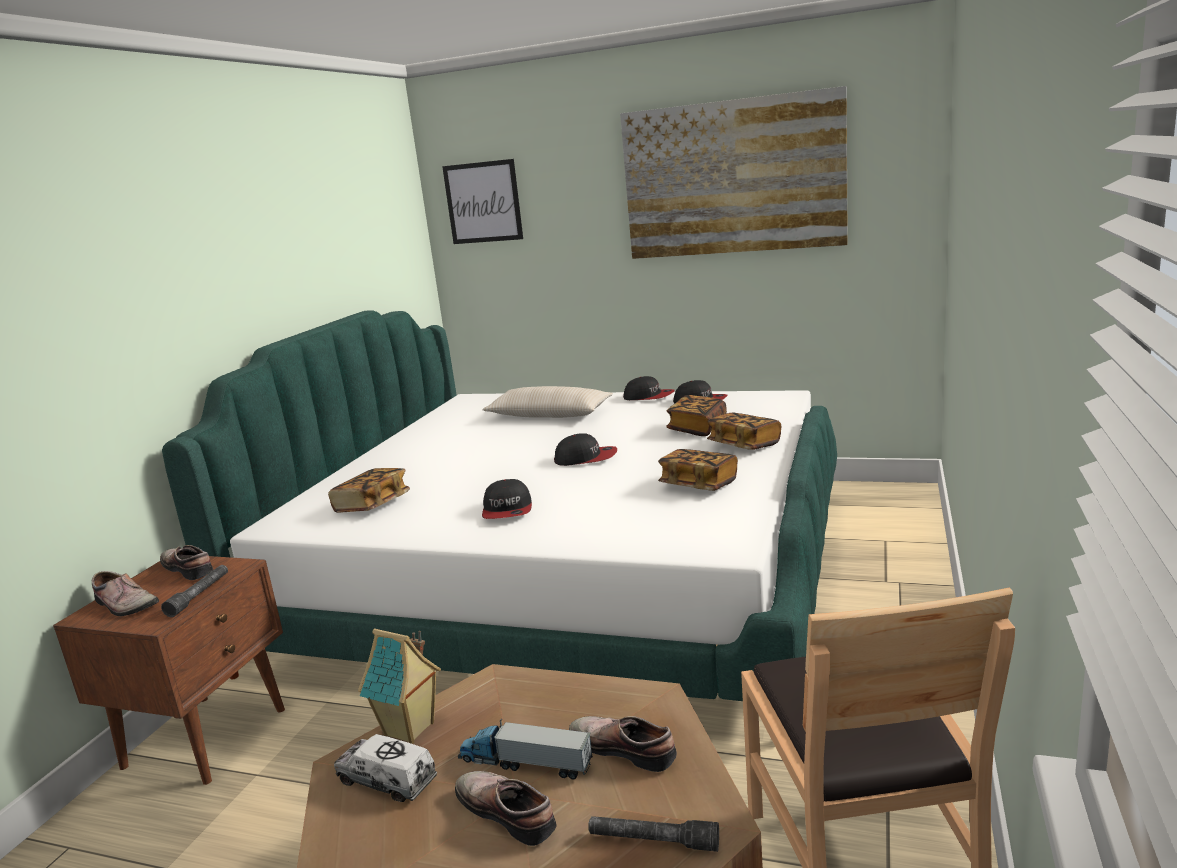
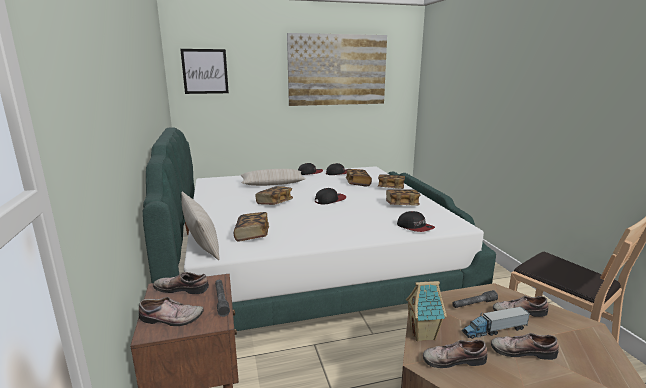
camera: 35 degrees left, 0 degrees up
toy truck [334,734,437,802] -> shoe [423,339,487,368]
cap [482,479,532,519] -> cap moved to [397,211,435,232]
grey flashlight [588,816,719,852] -> grey flashlight moved to [452,290,498,308]
none -> beige pillow [181,191,220,260]
none -> book [255,186,293,205]

